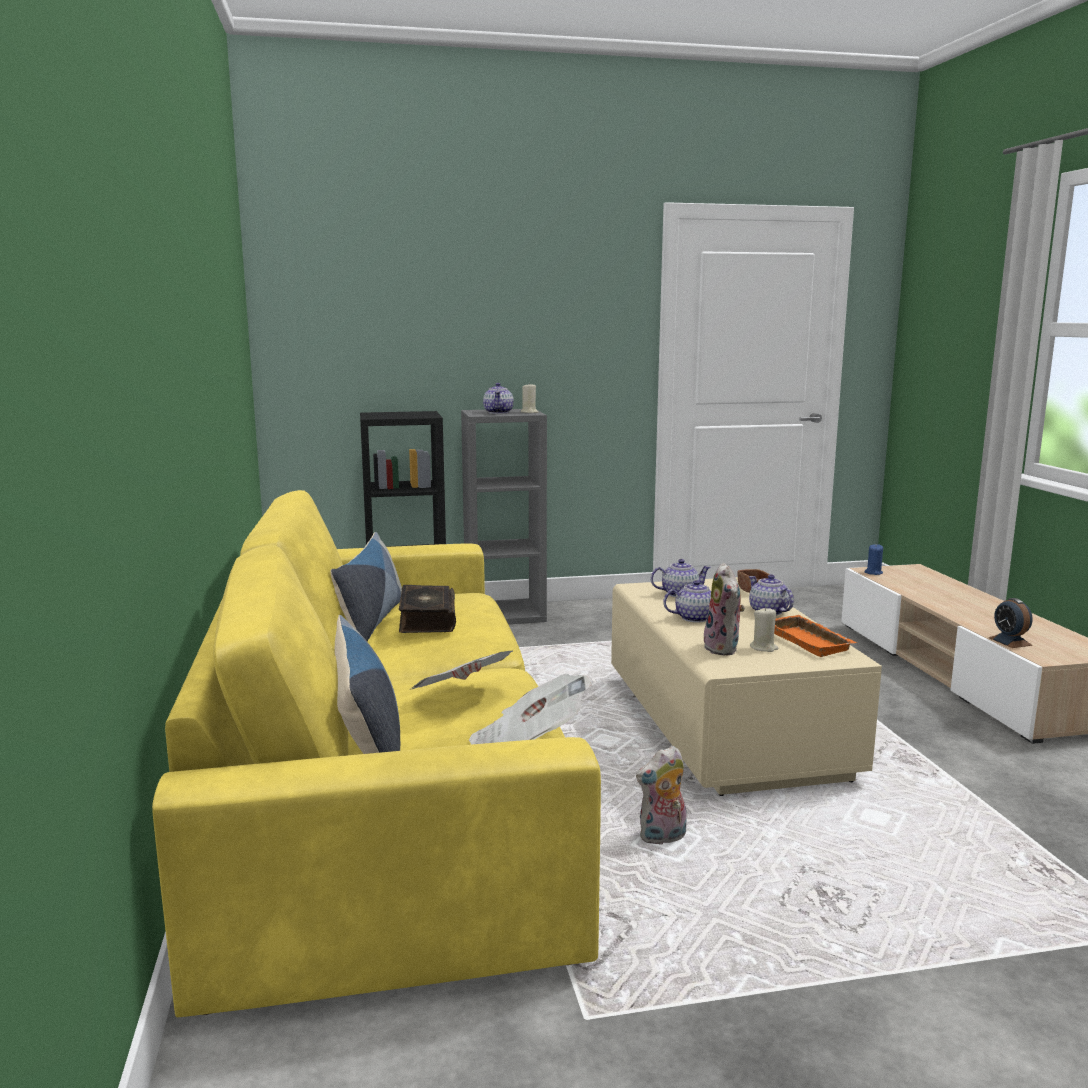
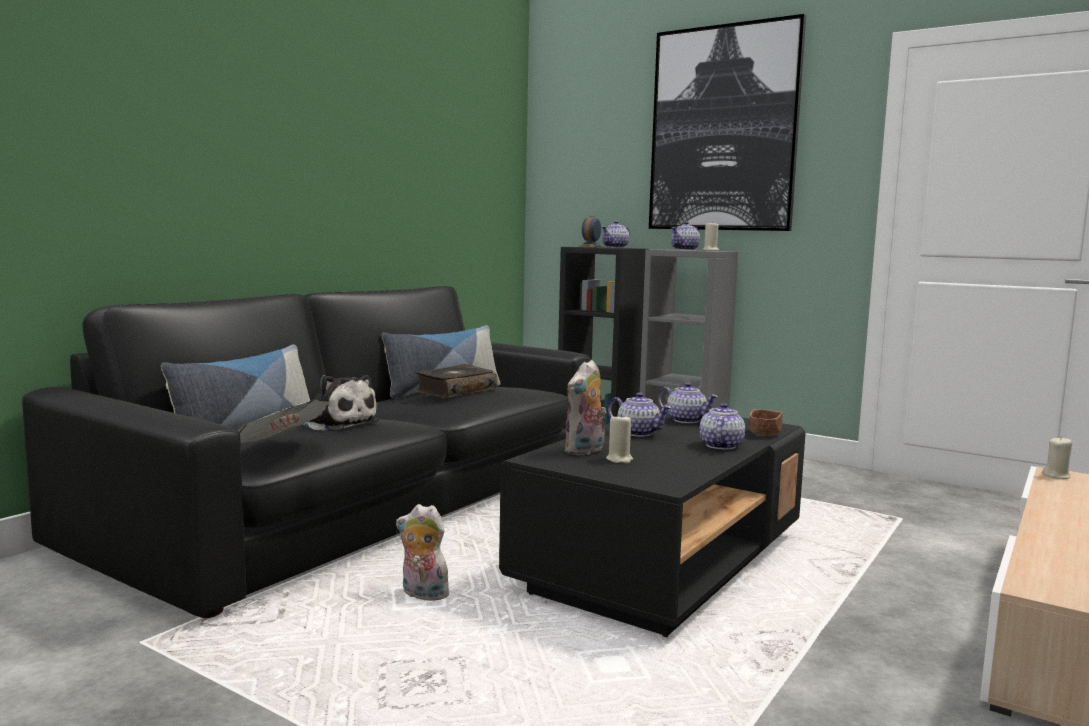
camera: 45 degrees right, 5 degrees down
yellow sofa [152,490,601,1017] -> black sofa [22,286,590,618]
newspaper [409,651,513,690] -> plush toy [302,375,379,432]
beige coffee table [611,577,882,796] -> black coffee table [499,405,806,637]
orange tray [774,615,857,657] -> none
blue candle [865,544,883,575] -> beige candle [1042,436,1072,479]
alarm clock [989,598,1033,648] -> alarm clock moved to [579,216,603,247]
none -> teapot [602,221,630,248]
none -> picture [649,14,806,231]

